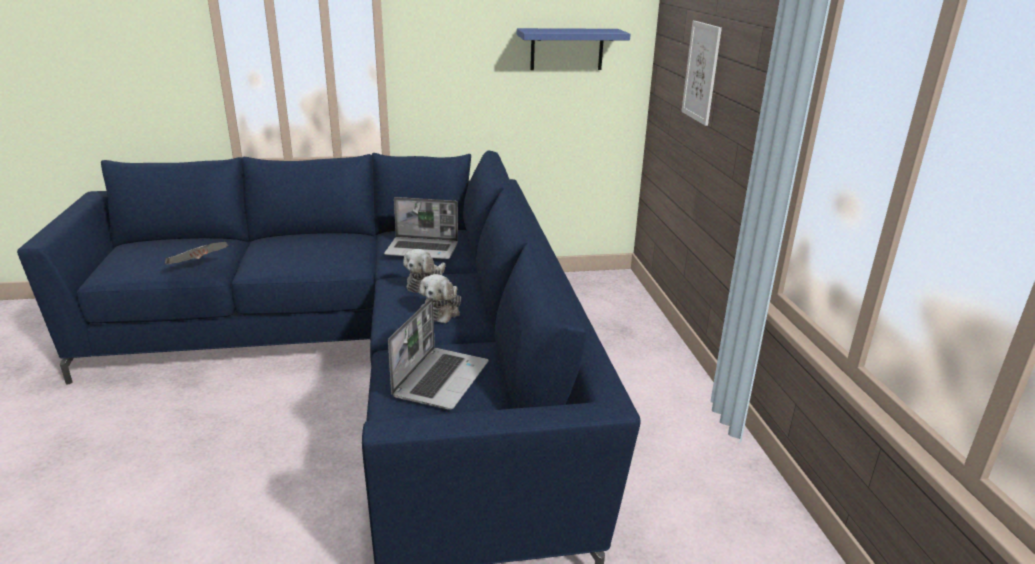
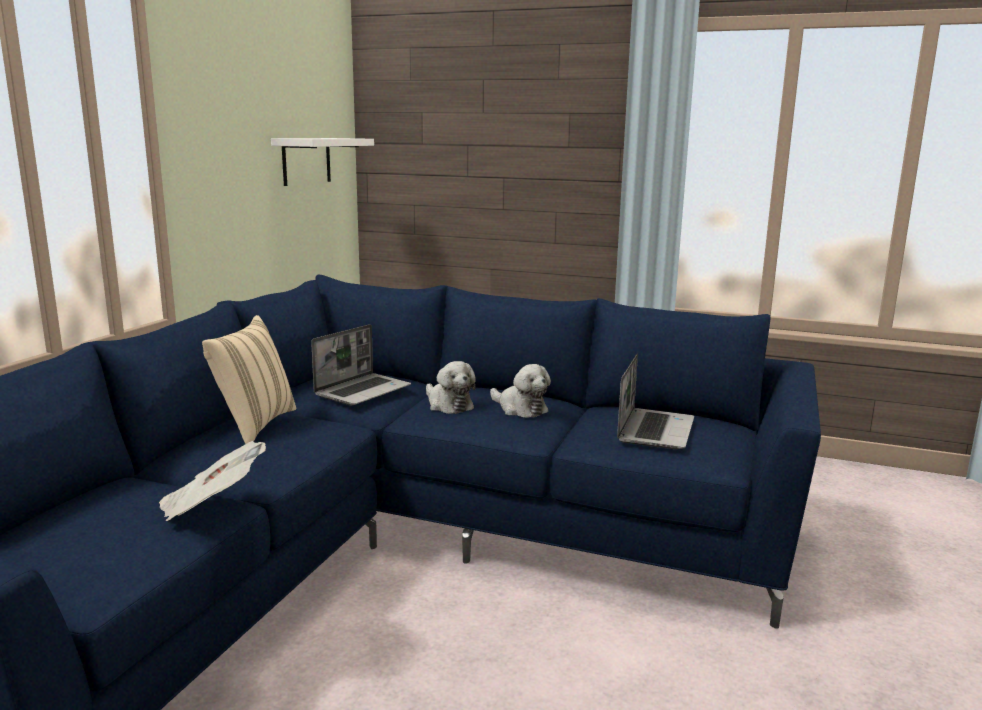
camera: 60 degrees left, 10 degrees down
laptop [388,298,489,409] -> laptop turned 60 degrees clockwise [617,354,694,449]
blue shelf [517,28,631,70] -> white shelf [271,138,374,186]
picture [681,21,722,126] -> none
none -> beige pillow [202,315,296,444]

